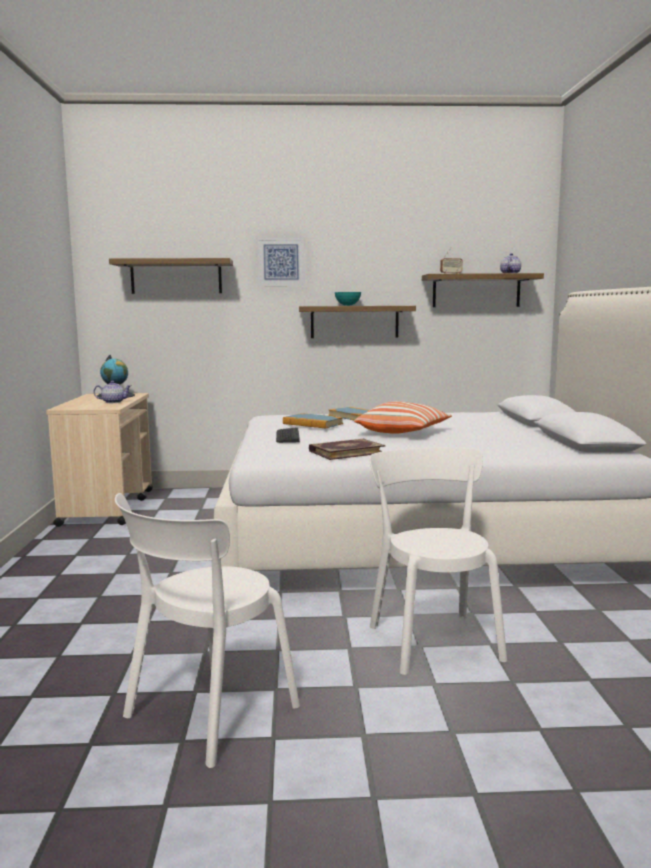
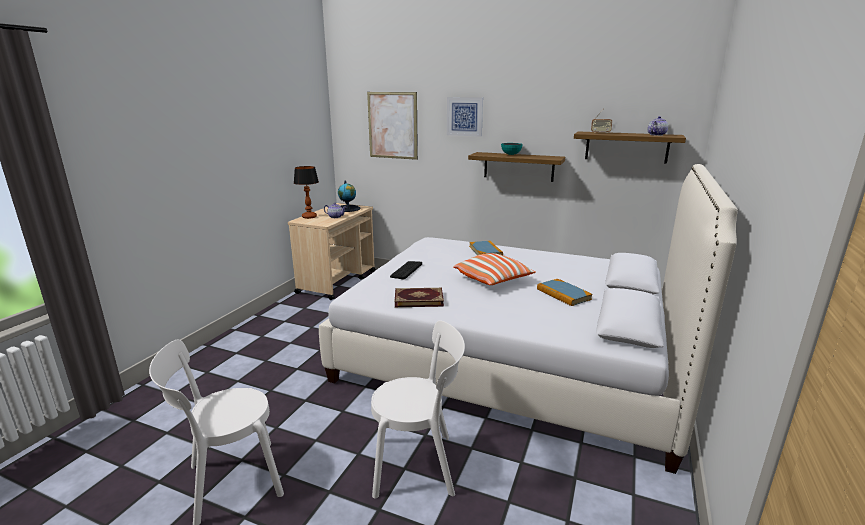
camera: 25 degrees right, 10 degrees up
shelf [109,258,233,294] -> picture [367,92,418,160]
book [283,413,343,429] -> book moved to [537,279,593,306]
white chair [369,447,507,675] -> white chair turned 75 degrees clockwise [371,321,465,499]
none -> table lamp [294,166,319,219]

